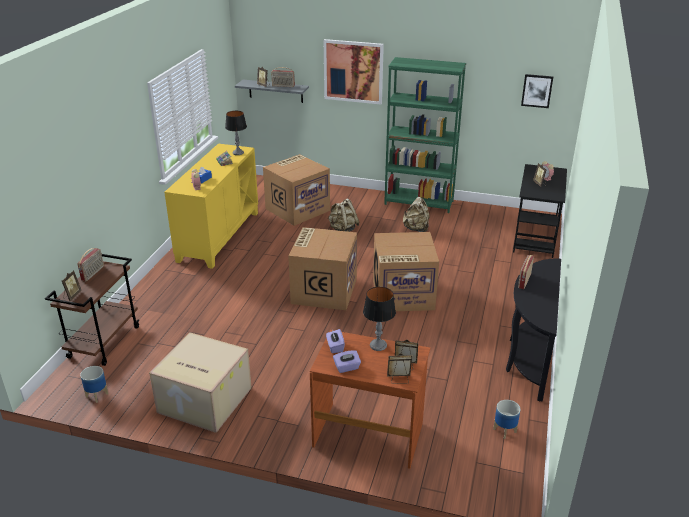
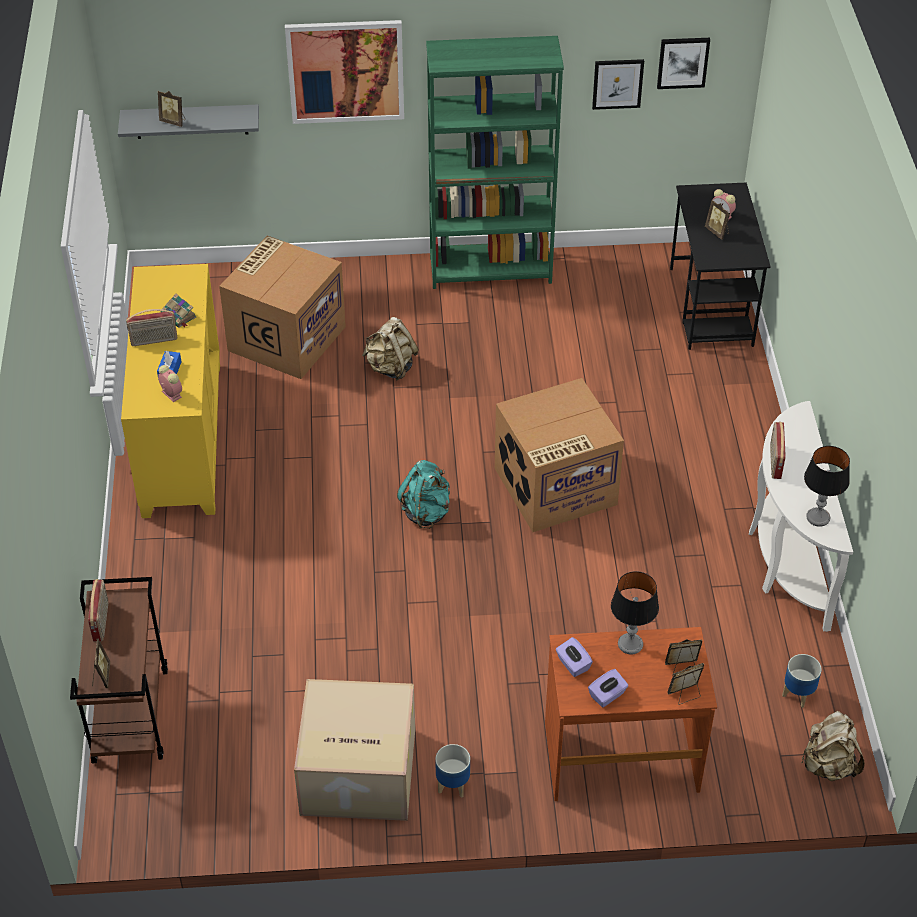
camera: 20 degrees left, 15 degrees up
planter [80,366,108,403] -> planter moved to [435,744,470,798]
table lamp [225,111,247,155] -> table lamp moved to [804,446,850,527]
radio [271,67,295,87] -> radio moved to [126,309,177,346]
cardboard box [288,227,357,310] -> turquoise backpack [397,460,450,529]
beige backpack [403,197,430,232] -> beige backpack moved to [801,711,865,781]
black console table [506,259,561,402] -> white console table [749,401,853,632]
none -> picture [592,59,644,110]

